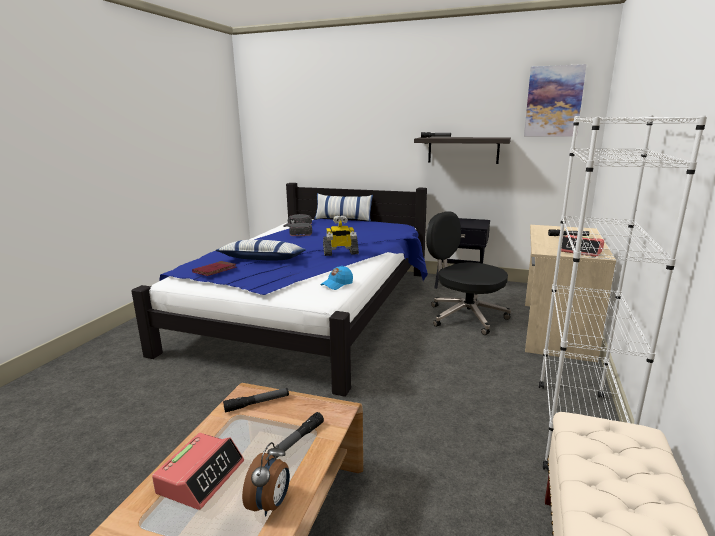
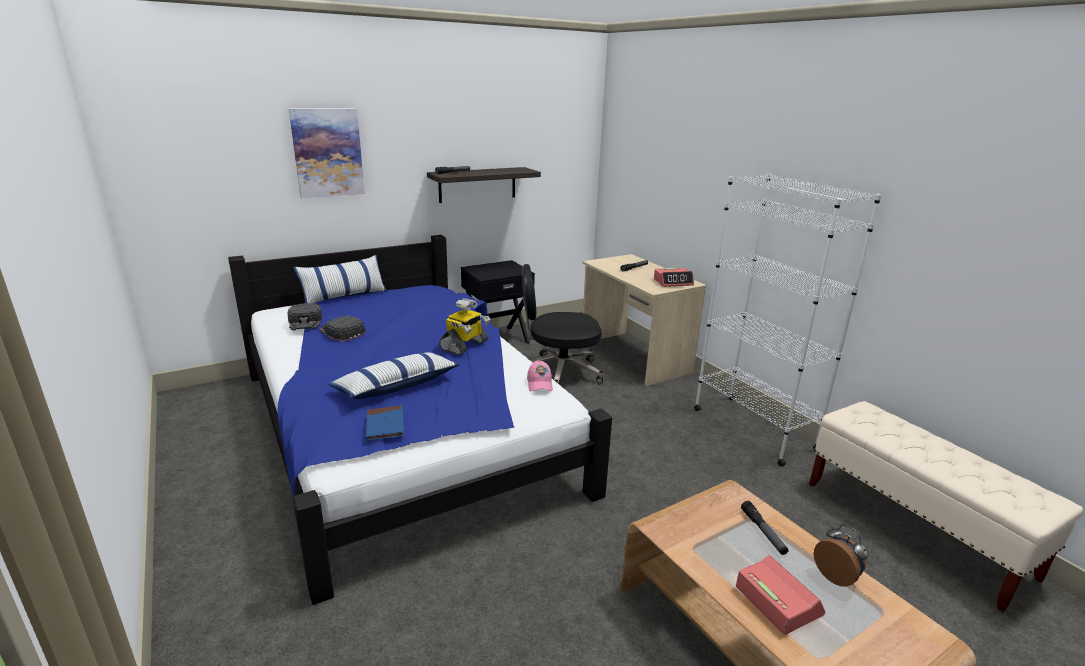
camera: 50 degrees left, 5 degrees up
red book [192,261,237,276] -> blue book [366,405,404,441]
flashlight [223,388,289,413] -> none
blue cap [320,266,353,290] -> pink cap [527,360,553,392]
picture [524,64,587,136] -> picture moved to [289,108,365,198]

